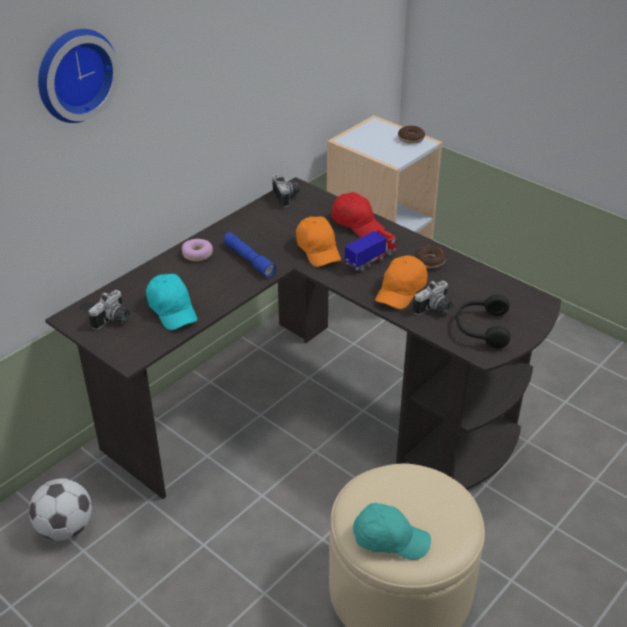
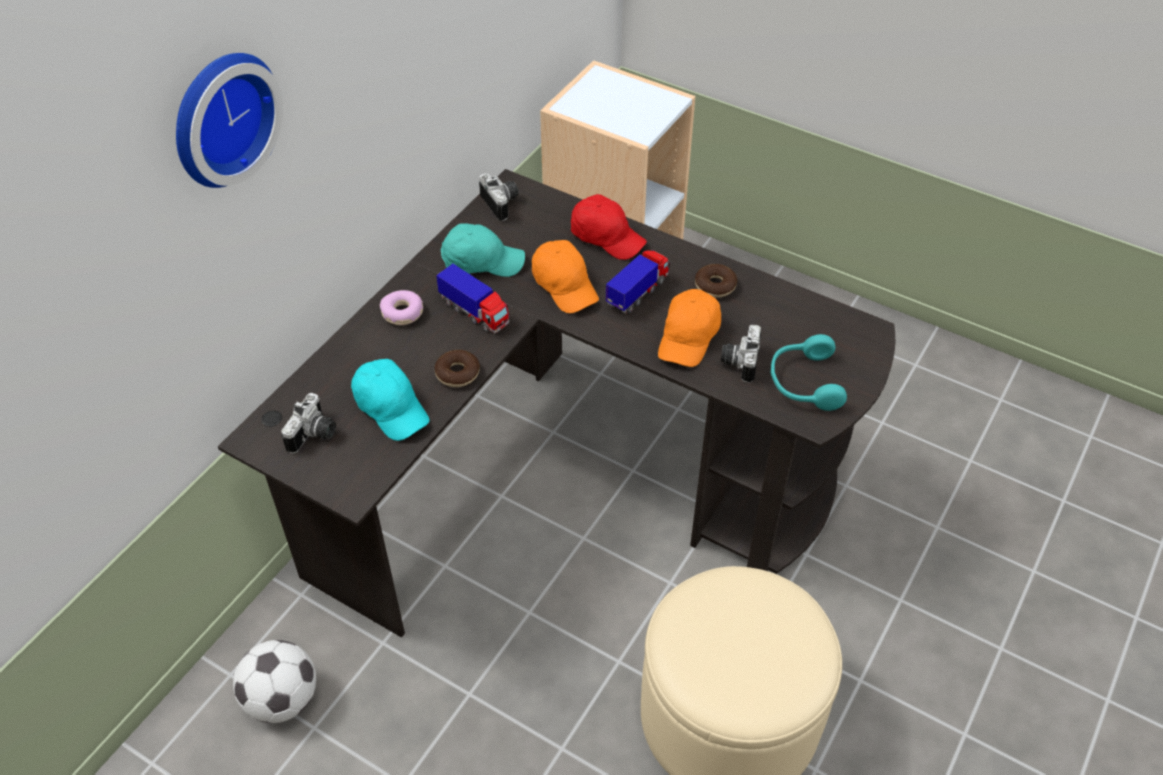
camera: 10 degrees left, 10 degrees up
blue flashlight [223,232,277,278] -> toy truck [436,264,509,333]
turquoise cap [353,503,431,560] -> turquoise cap moved to [441,223,525,277]
donut [398,126,425,144] -> donut moved to [435,350,480,387]
camera [413,281,452,315] -> camera turned 150 degrees clockwise [721,325,761,383]
black headphones [456,295,510,348] -> turquoise headphones [770,334,847,411]

